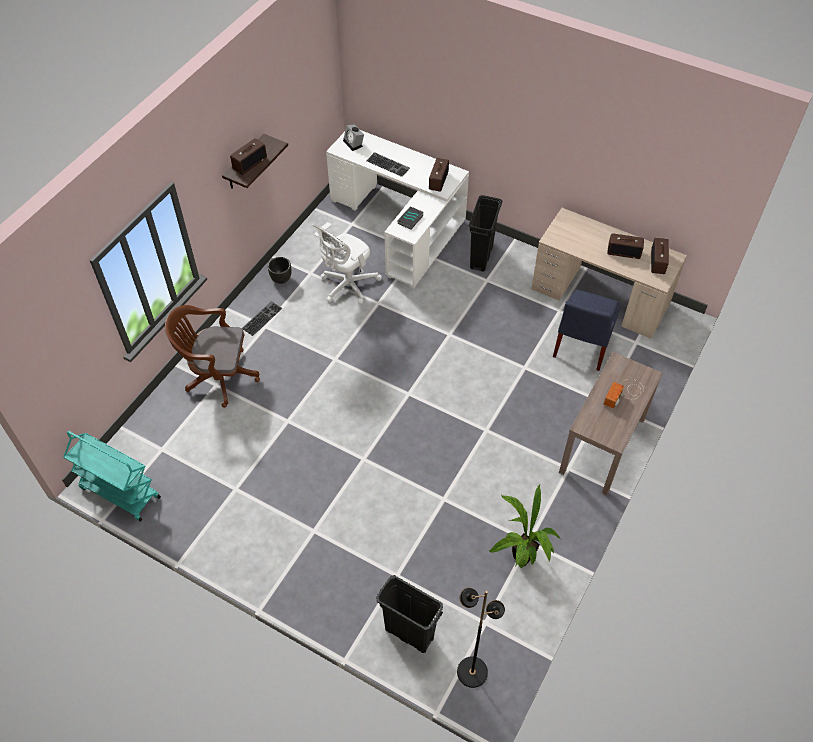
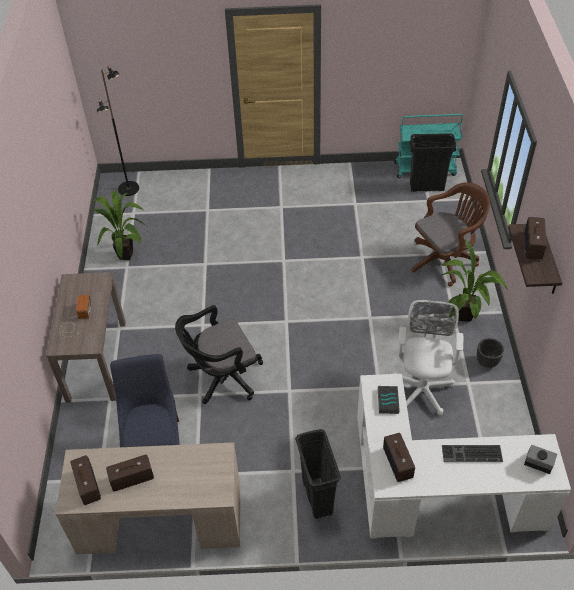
camera: 150 degrees right, 5 degrees down
keyboard [242,301,282,336] -> potted plant [441,239,508,321]
black trash can [376,575,443,653] -> black trash can moved to [409,133,456,192]
none -> black office chair [175,305,263,404]

